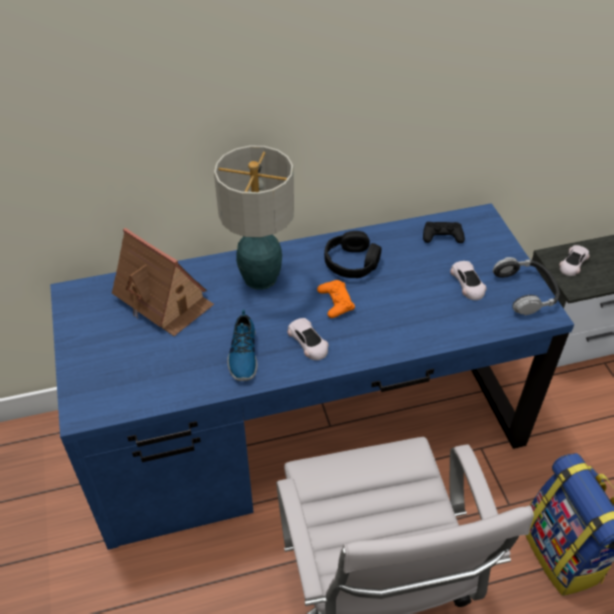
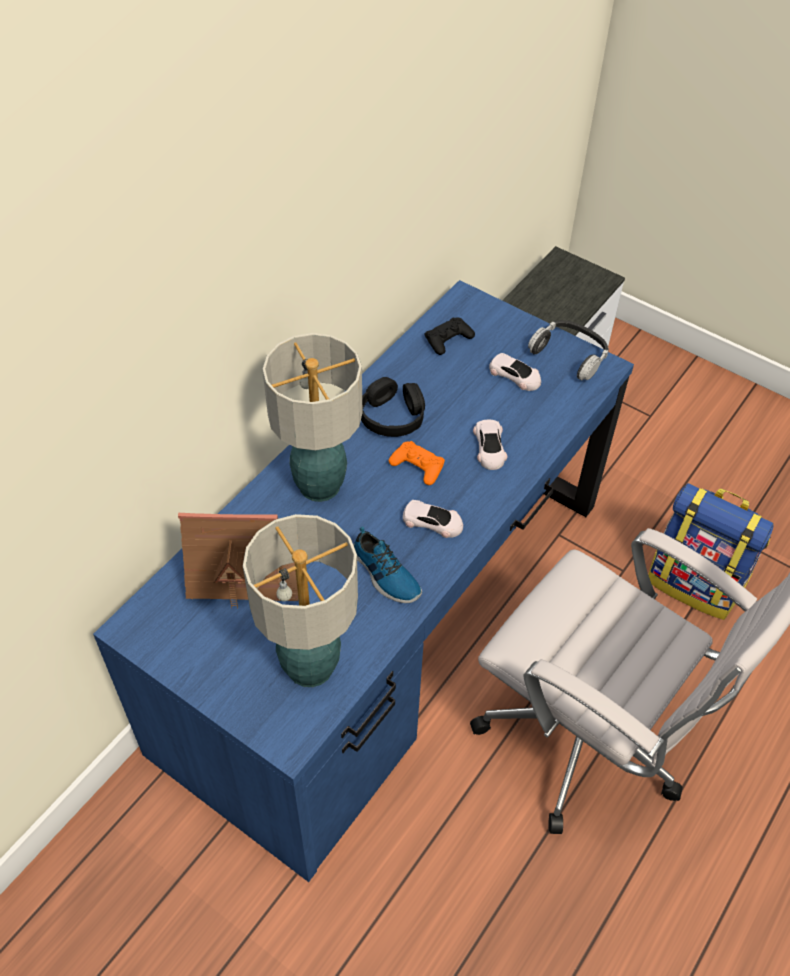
camera: 40 degrees left, 5 degrees up
white toy car [559,245,590,276] -> white toy car moved to [473,420,507,470]
none -> table lamp [243,514,358,687]

